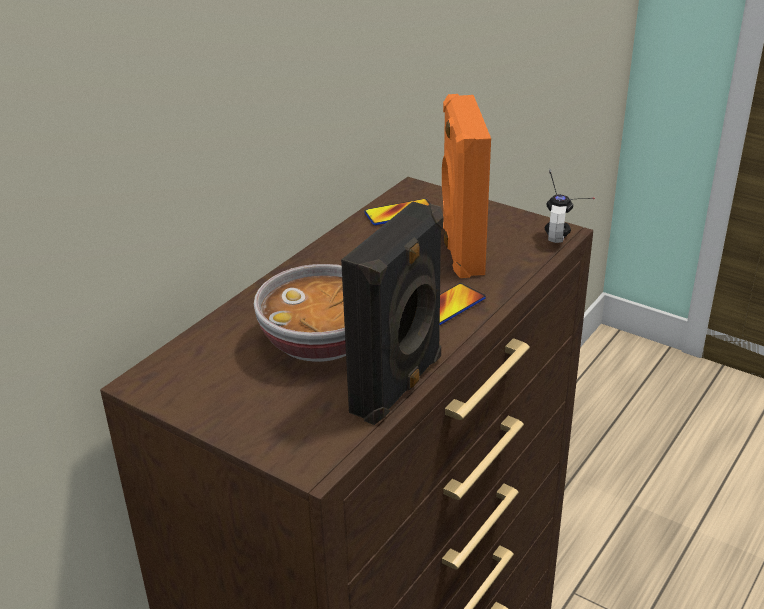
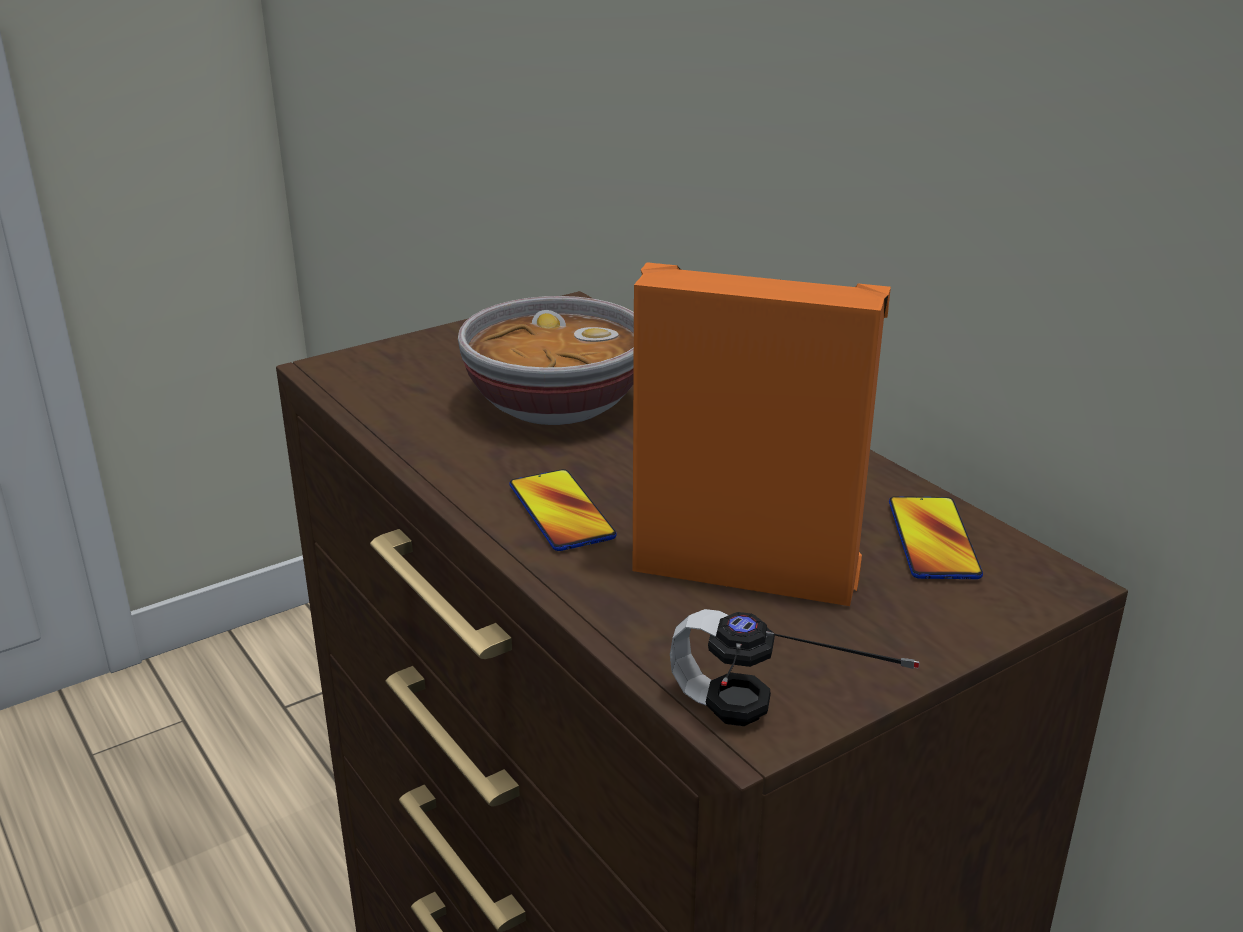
camera: 110 degrees right, 5 degrees down
black speaker [341,201,443,425] -> none

